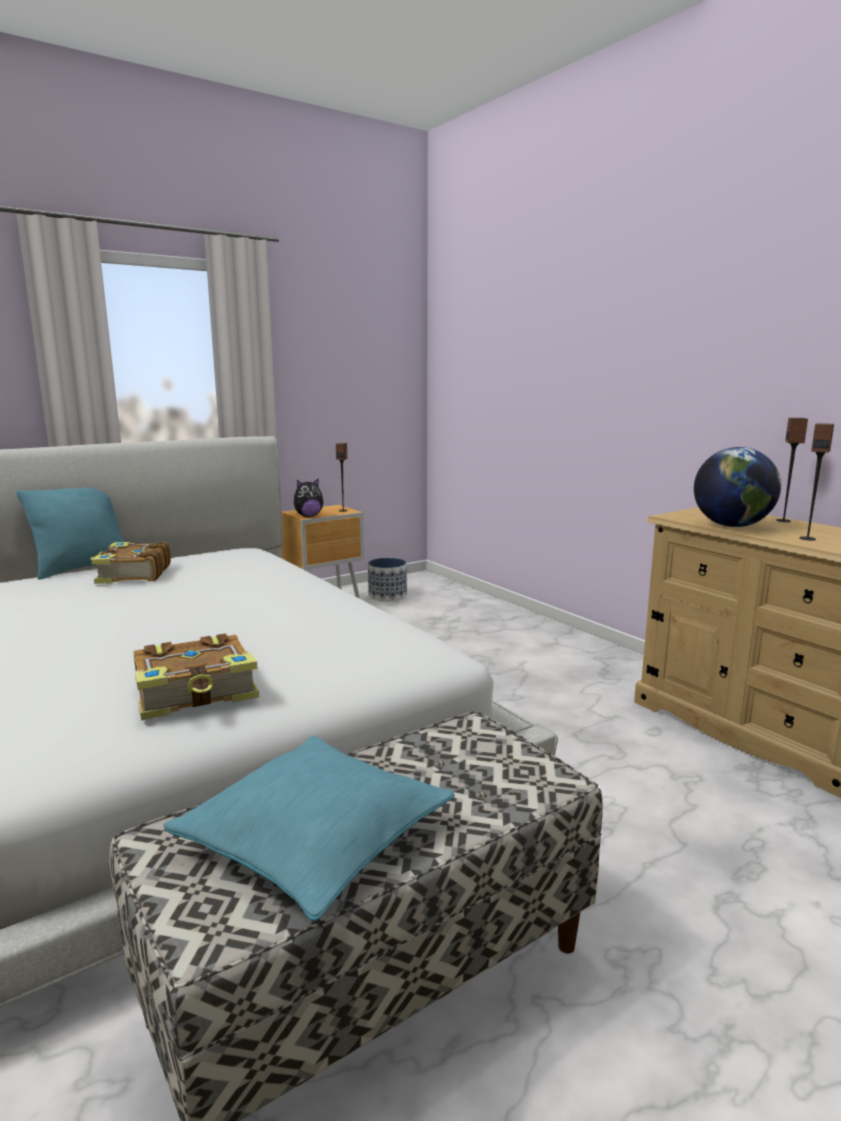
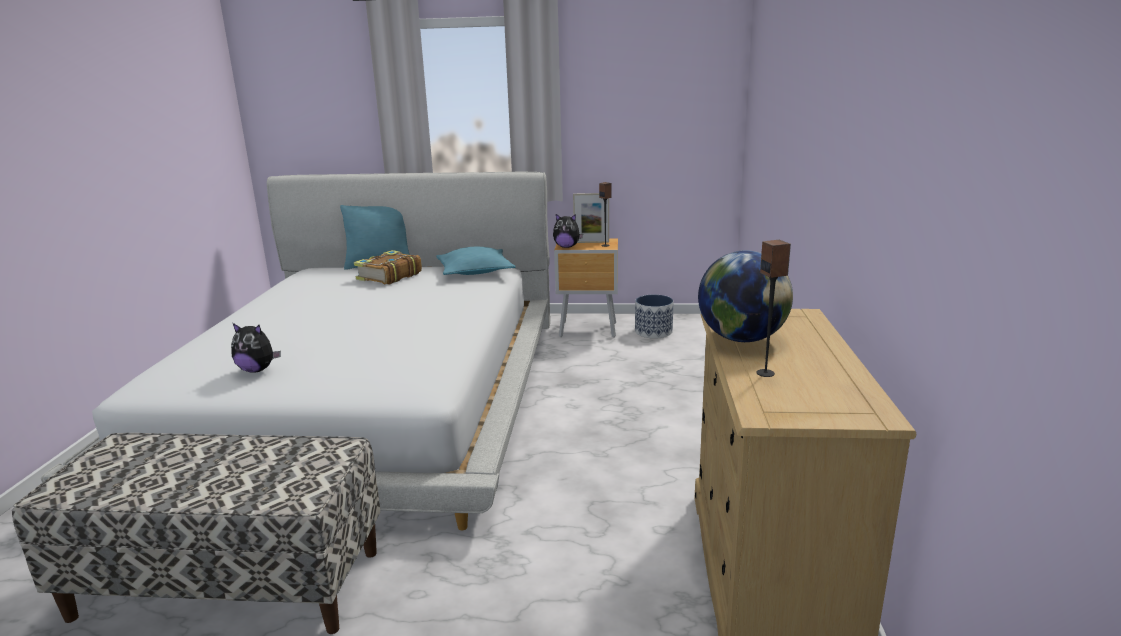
camera: 40 degrees right, 5 degrees up
book [134,633,259,721] -> plush toy [231,323,281,373]
turquoise pillow [163,736,455,921] -> turquoise pillow moved to [436,247,515,275]
speaker [776,418,808,522] -> none
none -> picture frame [573,193,609,243]

